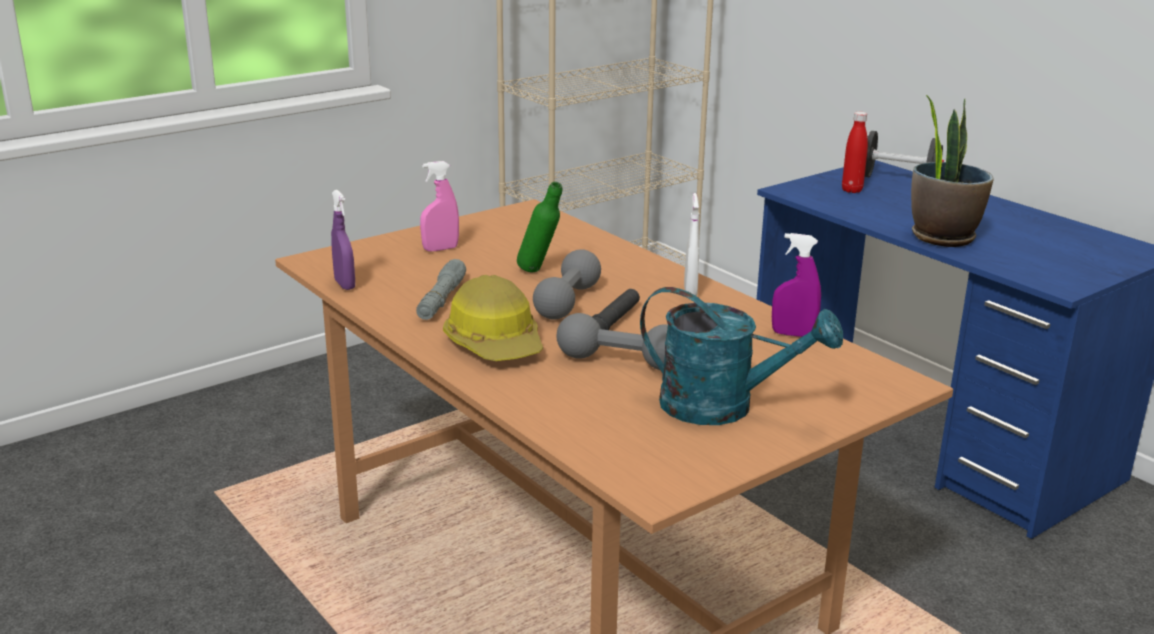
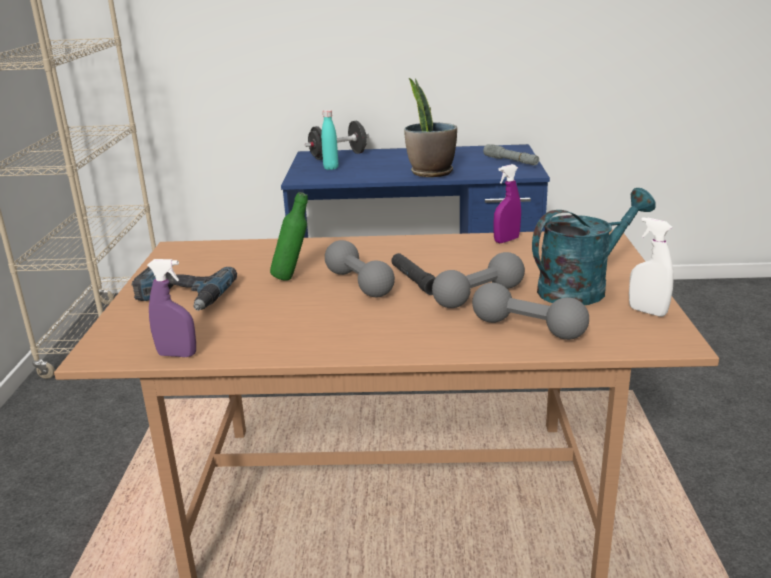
camera: 50 degrees left, 0 degrees up
grey flashlight [416,259,466,320] -> grey flashlight moved to [483,144,539,165]
pink spray bottle [420,161,459,252] -> power drill [132,267,237,310]
hard hat [443,275,543,361] -> none
white spray bottle [684,193,699,296] -> white spray bottle moved to [629,217,674,317]
red bottle [842,112,868,193] -> turquoise bottle [321,110,339,170]
none -> grey dumbbell [472,283,589,340]

